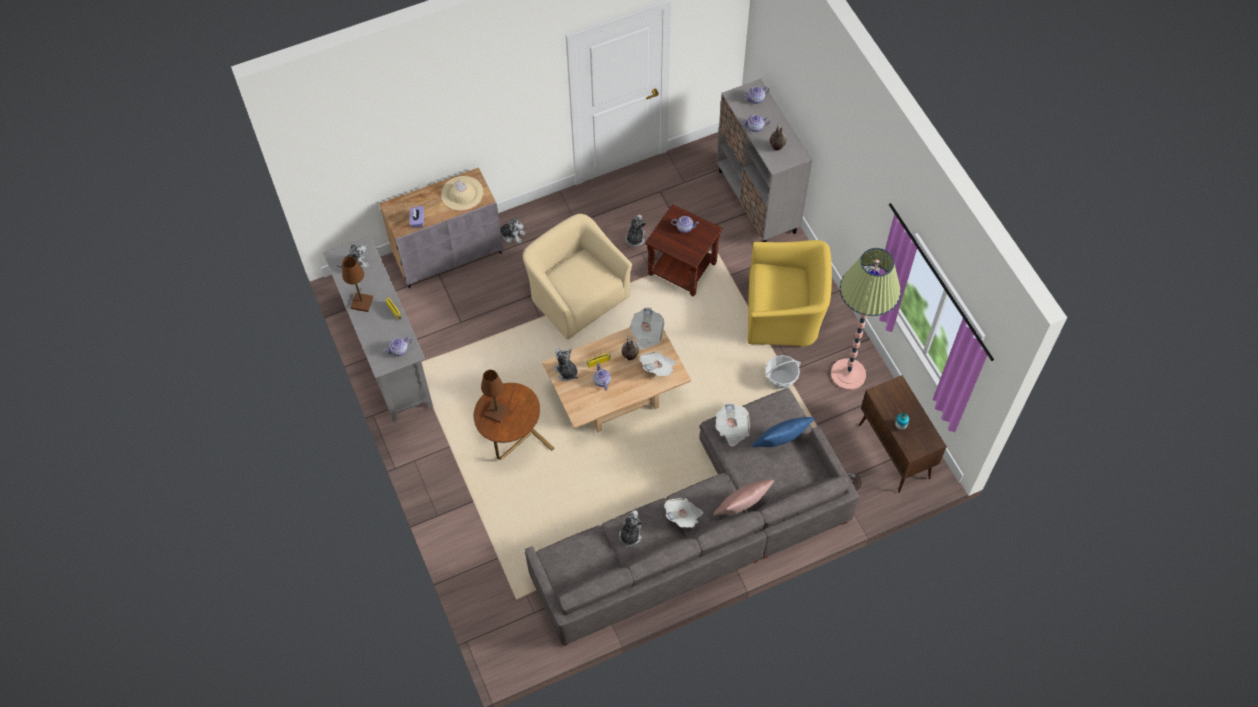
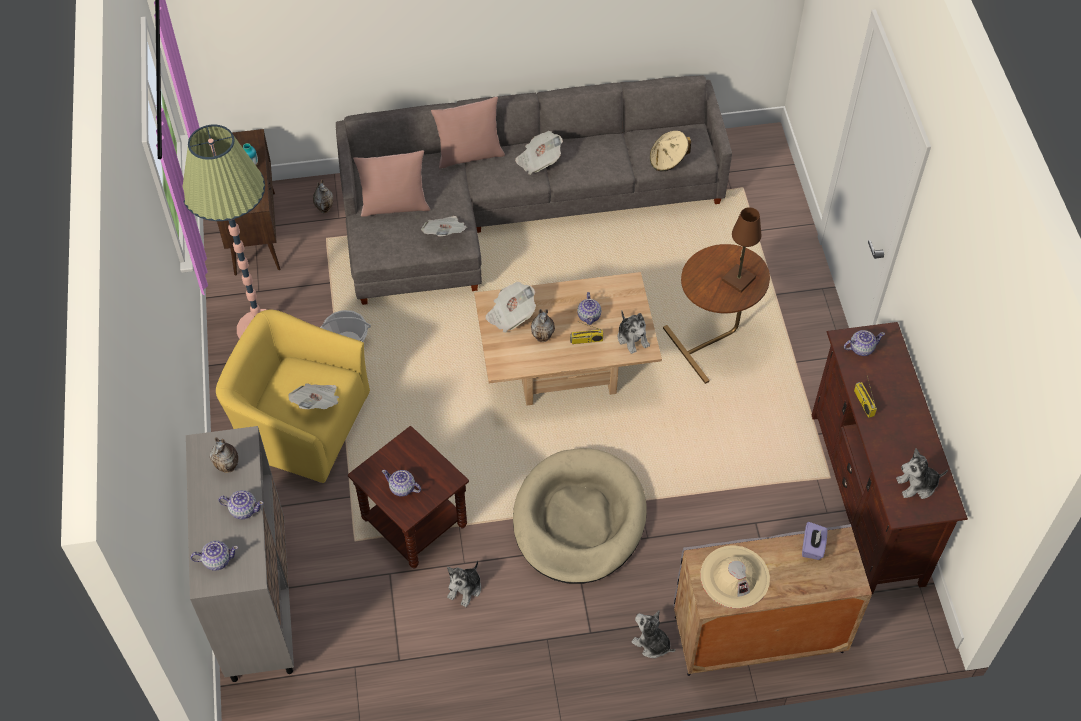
camera: 165 degrees left, 5 degrees down
grey tv stand [323,235,433,423] -> brown tv stand [812,322,968,594]
brown table lamp [342,257,373,312] -> none
beige armchair [523,214,632,340] -> beige dog bed [513,448,647,584]
plush toy [619,510,643,548] -> none
newspaper [630,307,665,350] -> newspaper moved to [288,384,339,409]
blue pillow [752,417,815,447] -> pink pillow [353,150,430,217]
none -> beige hat [650,131,691,171]

